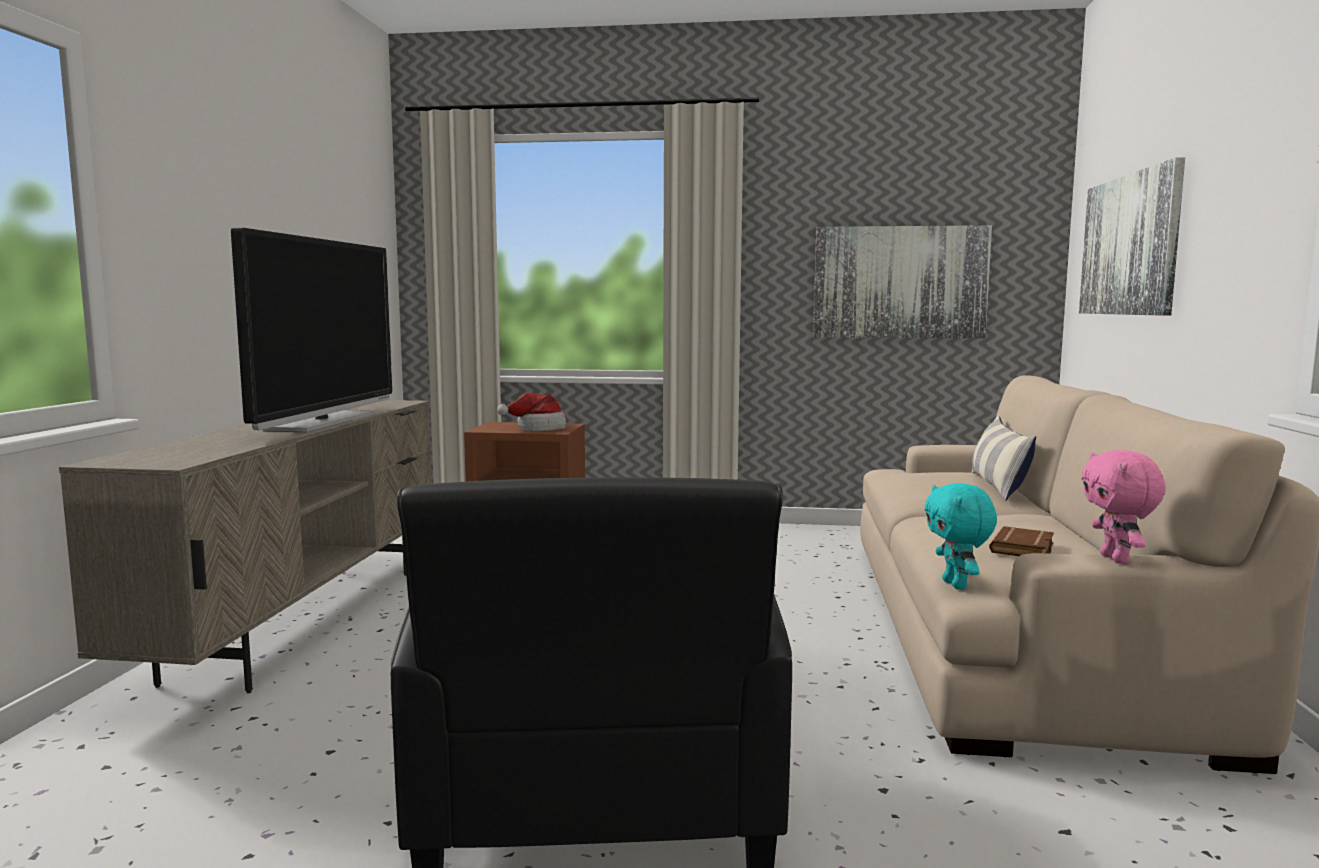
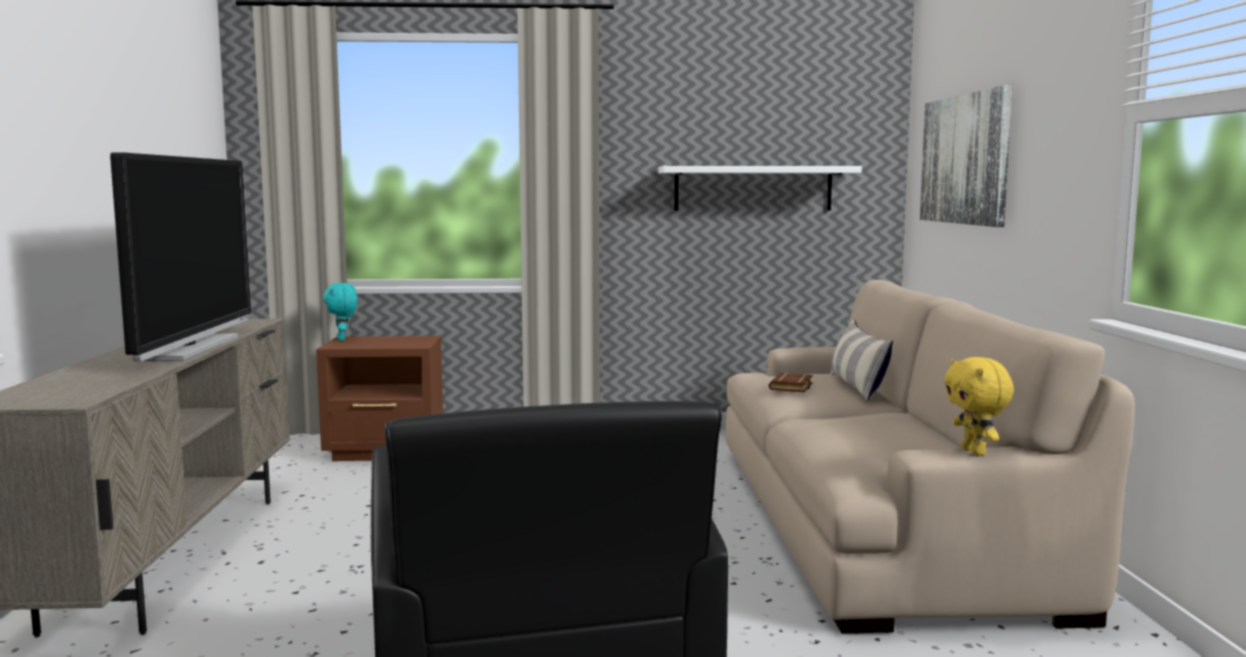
camera: 10 degrees left, 0 degrees up
hat [497,392,566,431] -> none
picture [813,225,992,338] -> white shelf [659,166,862,211]
turquoise plush toy [925,483,997,590] -> turquoise plush toy moved to [323,283,357,341]
brown book [989,526,1054,556] -> brown book moved to [769,373,813,392]
pink plush toy [1082,450,1166,564] -> yellow plush toy [944,357,1014,456]

